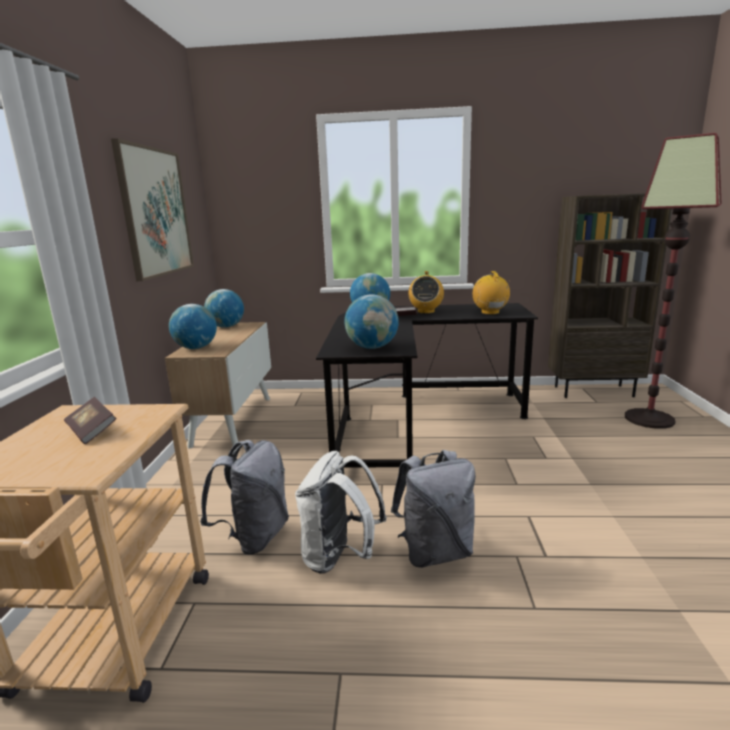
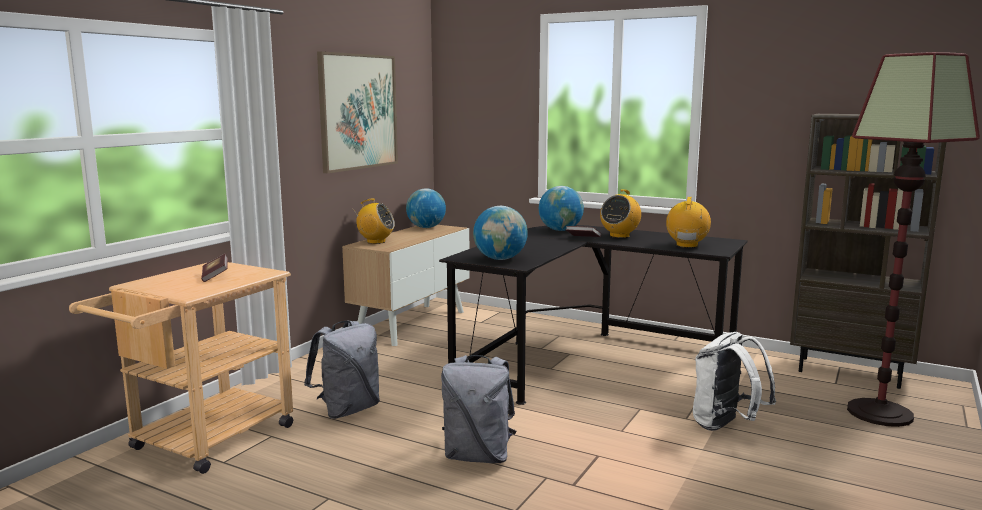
camera: 25 degrees right, 5 degrees down
globe [169,304,217,349] -> radio [352,199,395,244]
white backpack [295,451,387,574] -> white backpack moved to [693,332,776,431]

